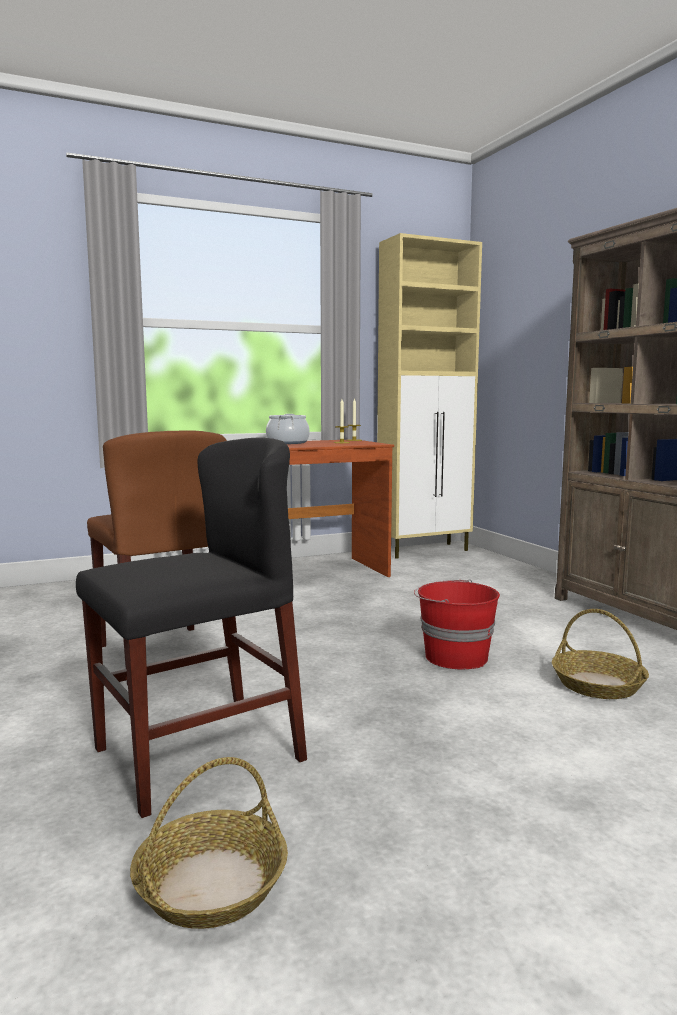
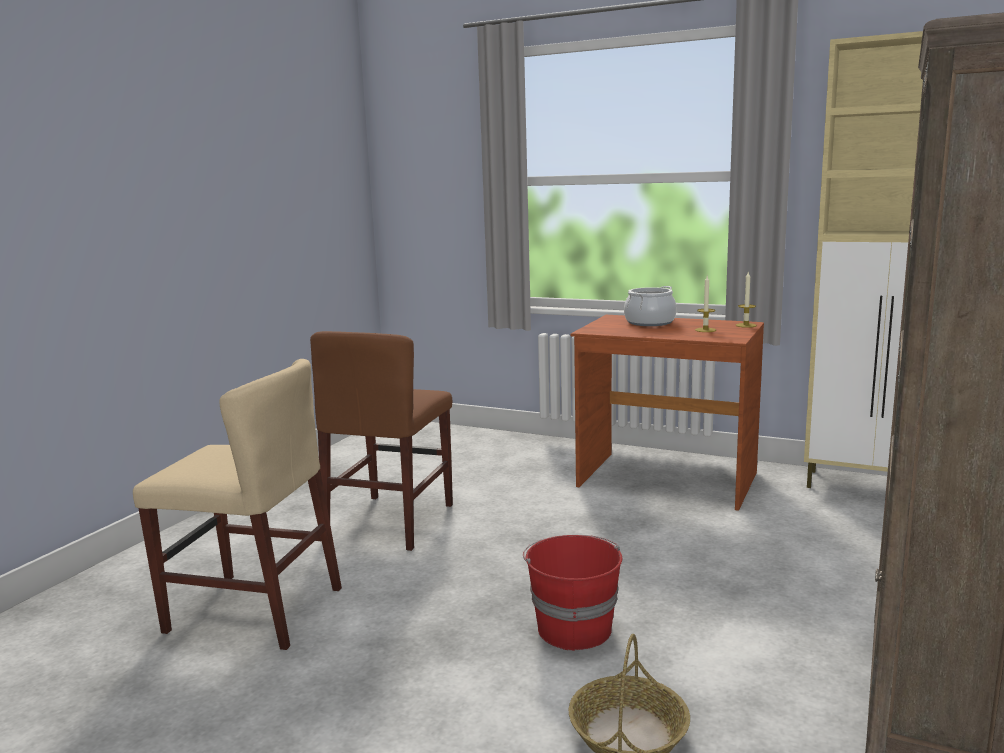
camera: 50 degrees right, 5 degrees up
black chair [76,438,307,818] -> beige chair [133,359,342,650]
basket [130,757,288,929] -> none

